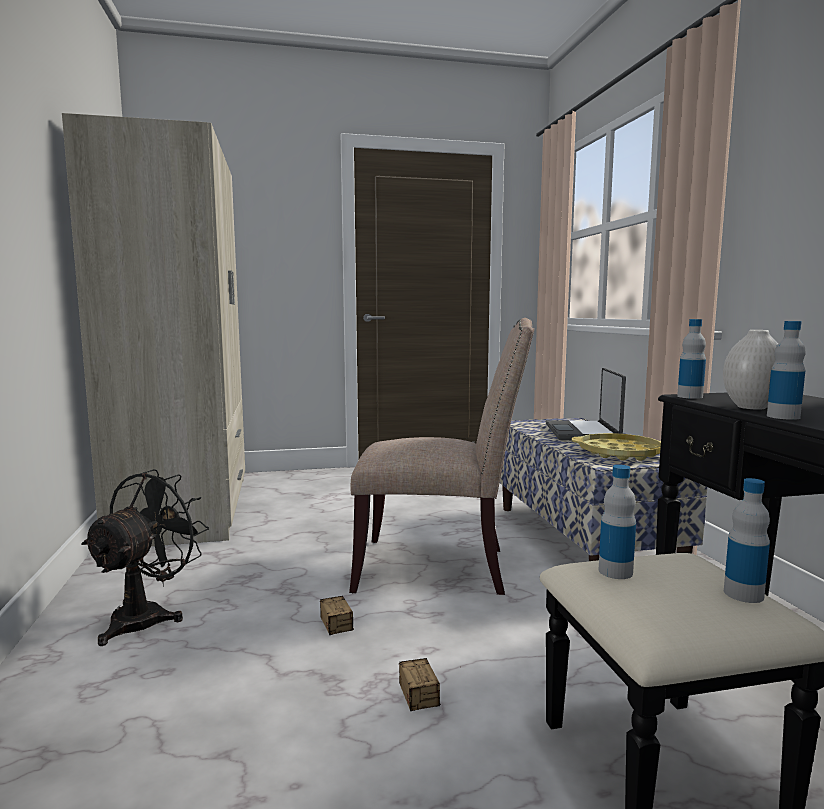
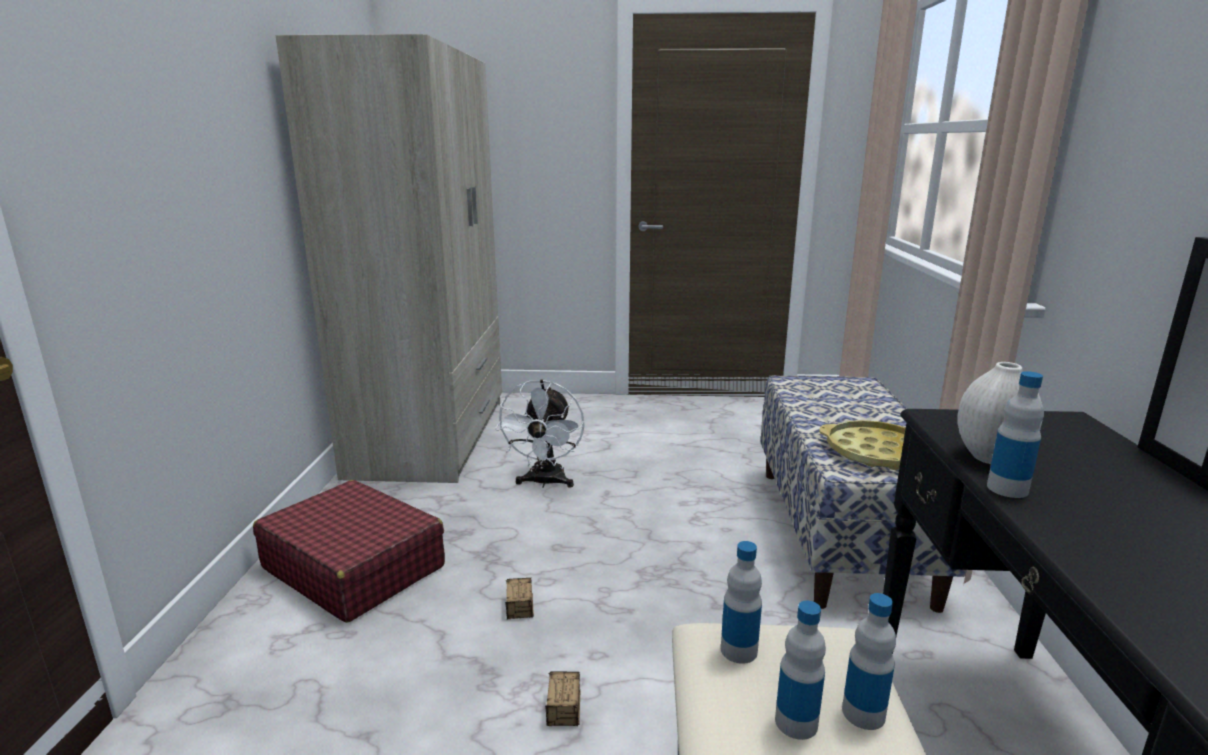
camera: 15 degrees right, 10 degrees up
black fan [81,469,209,646] -> red suitcase [253,480,445,623]
beige chair [349,318,534,595] -> none
laptop [545,368,626,440] -> none
bottle [677,319,706,399] -> bottle moved to [775,600,826,740]
none -> white fan [495,379,585,488]

